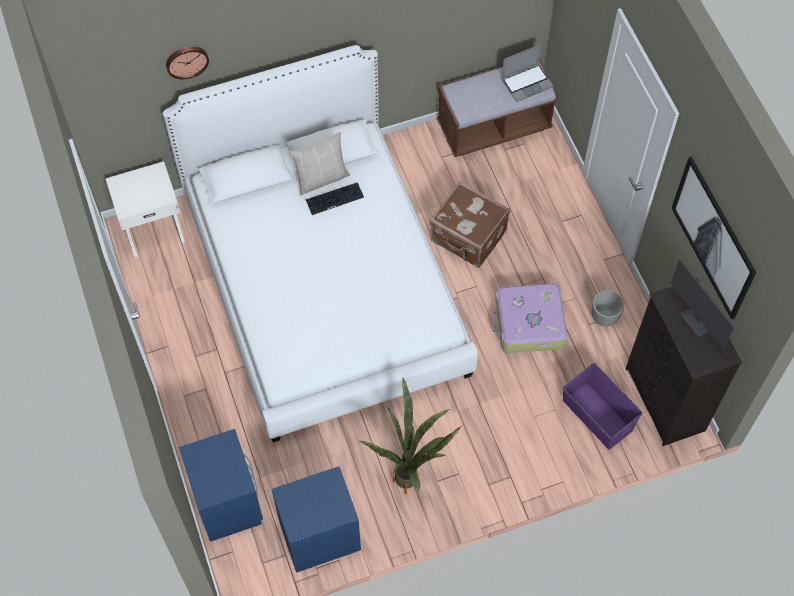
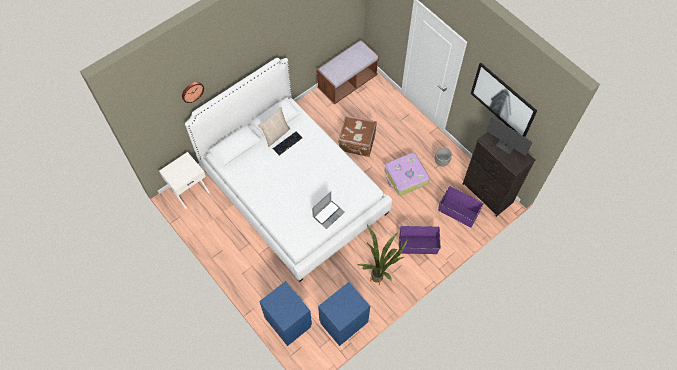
camera: 20 degrees left, 0 degrees up
laptop [501,44,554,102] -> laptop moved to [312,191,345,229]
none -> purple storage box [399,226,441,254]

